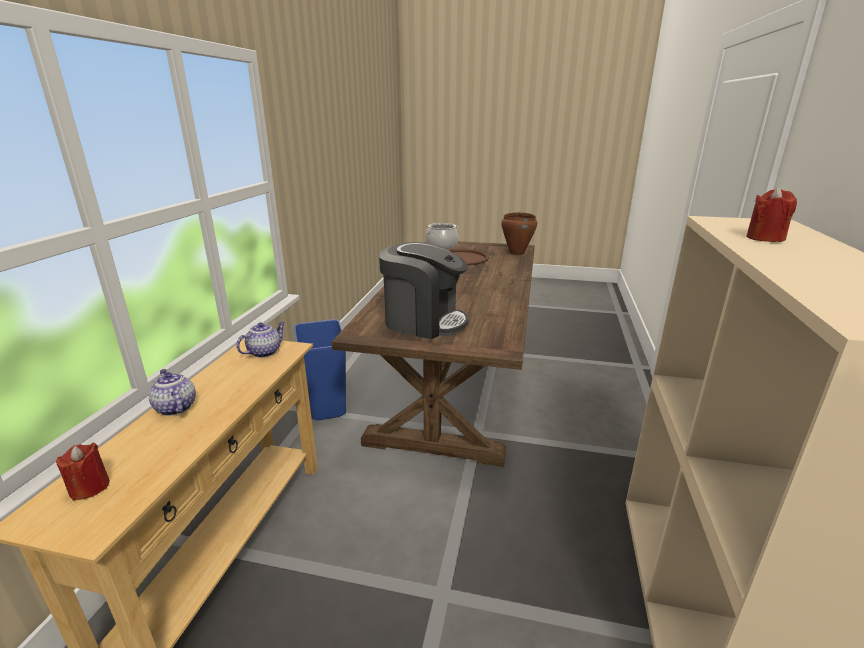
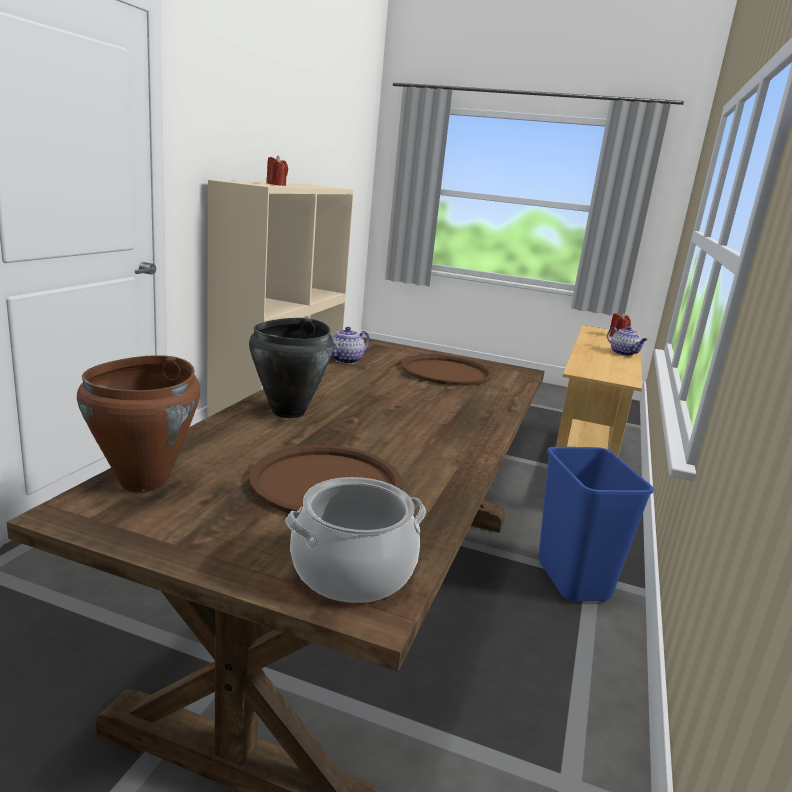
camera: 175 degrees left, 5 degrees down
teapot [236,322,285,358] -> teapot moved to [331,327,370,364]
coffee machine [379,242,468,339] -> brown tray [401,354,494,386]
none -> black cooking pot [249,318,334,418]

